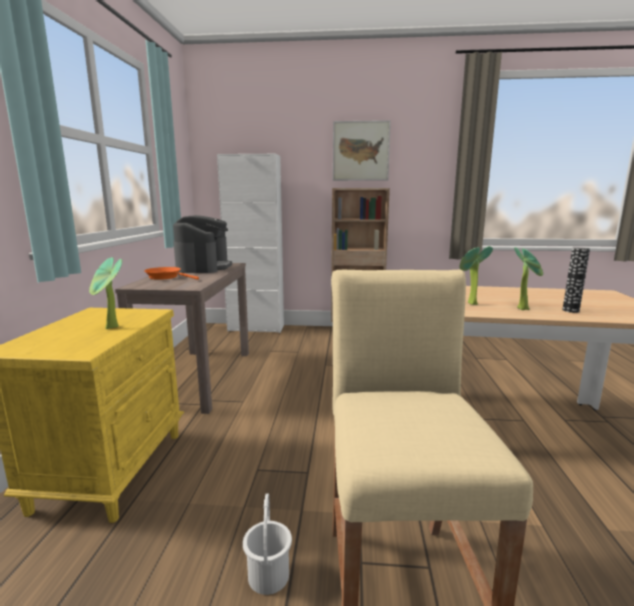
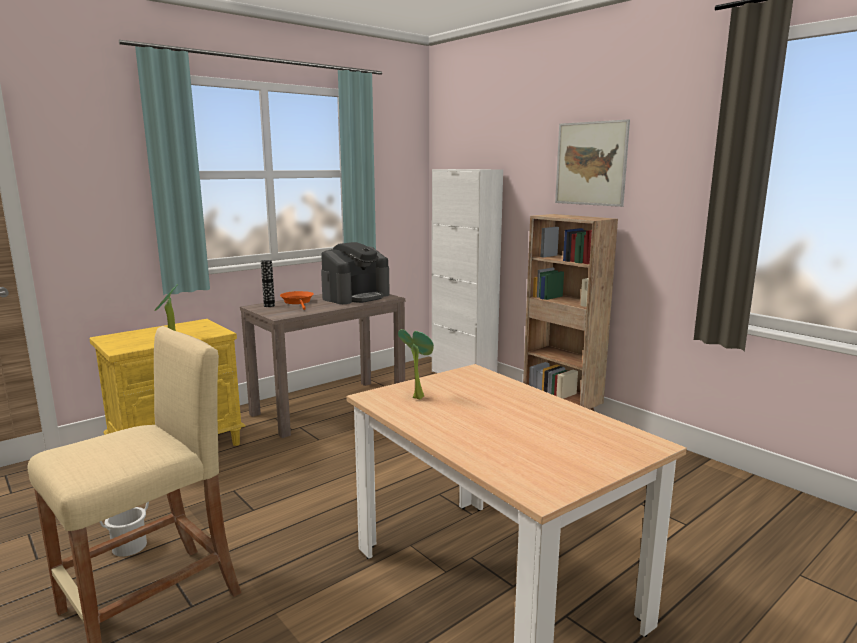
camera: 45 degrees right, 0 degrees up
potted plant [514,247,543,310] -> none
vase [562,247,590,313] -> vase moved to [261,260,275,307]

